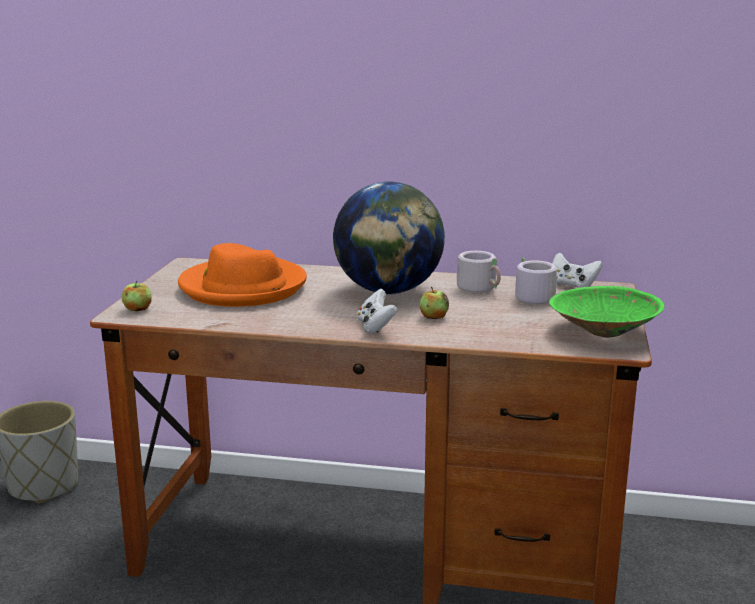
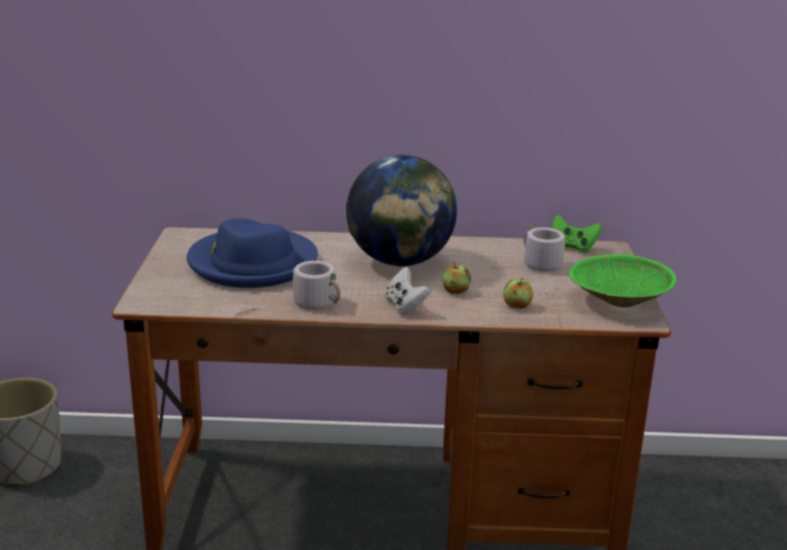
camera: 10 degrees left, 5 degrees up
apple [122,281,152,311] -> apple moved to [503,278,533,309]
orange hat [178,243,307,307] -> blue hat [187,218,318,288]
grey mug [457,251,500,293] -> grey mug moved to [293,261,341,310]
white game controller [552,253,602,288] -> green game controller [552,215,601,252]

